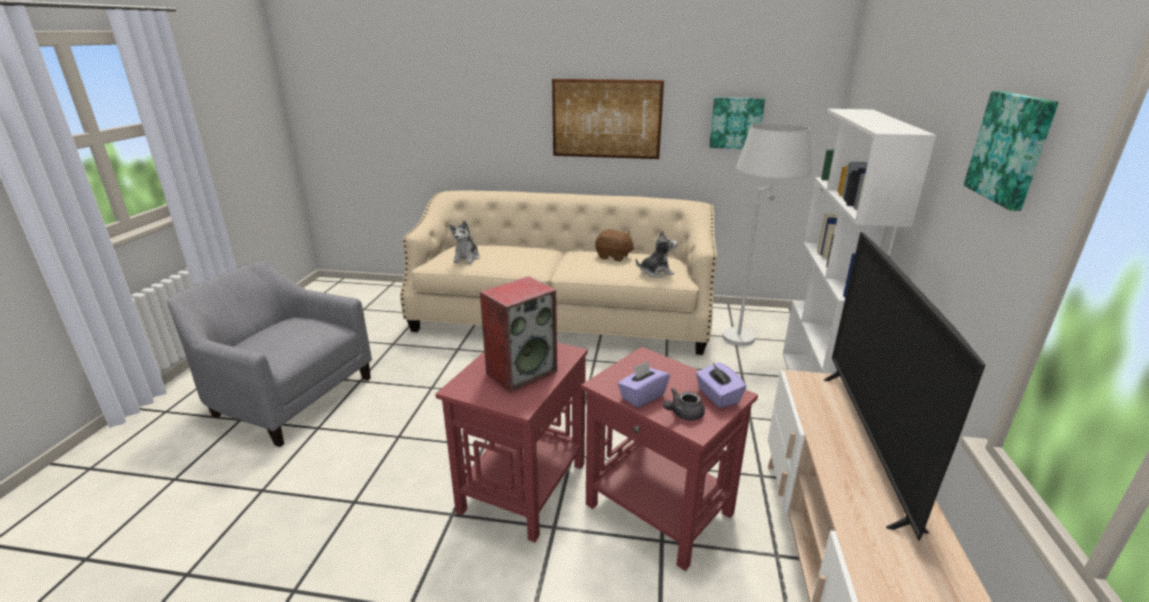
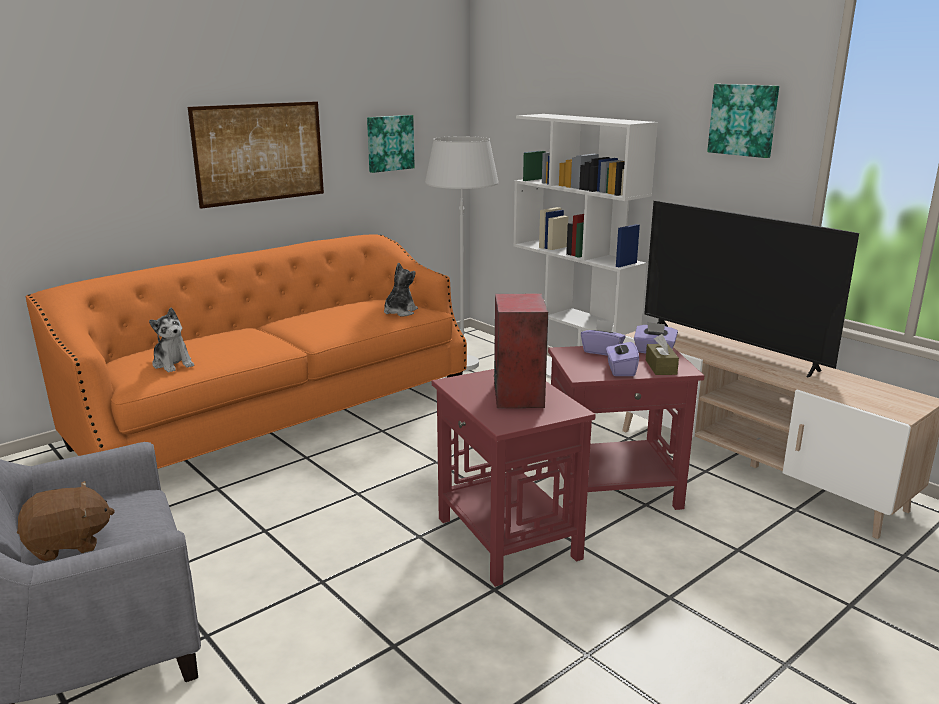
camera: 50 degrees left, 5 degrees down
beige sofa [400,191,717,355] -> orange sofa [25,235,467,469]
brown plush toy [595,229,635,261] -> brown plush toy moved to [17,481,115,561]
grey teapot [663,388,705,421] -> brown tissue box [646,334,679,375]
none -> purple tissue box [581,319,626,356]

